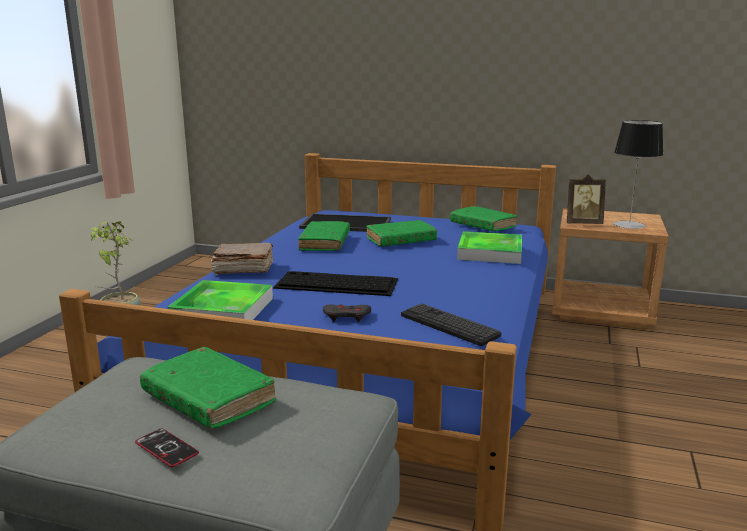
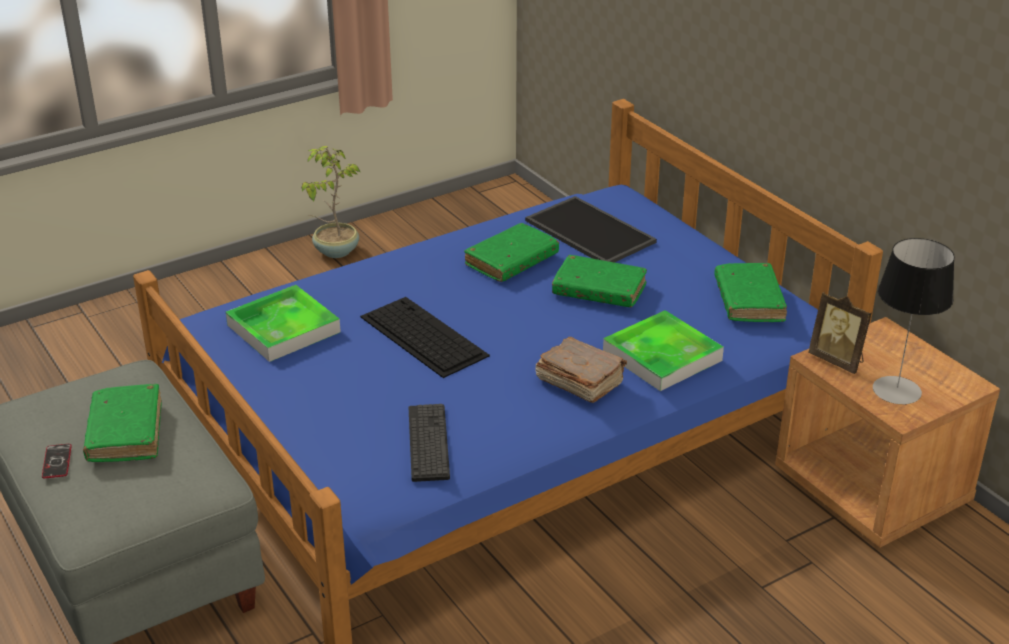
camera: 40 degrees right, 15 degrees up
brown book [211,243,273,275] -> brown book moved to [535,337,627,403]
grey game controller [323,304,371,322] -> none

